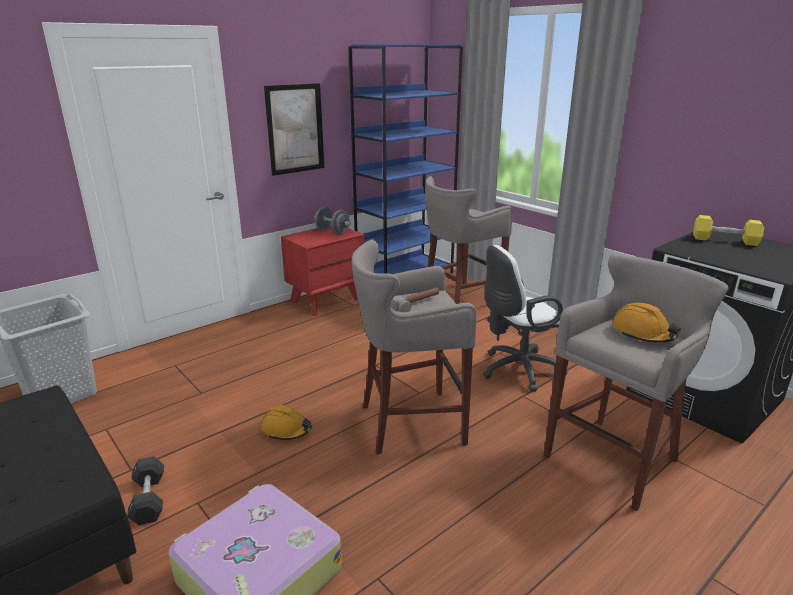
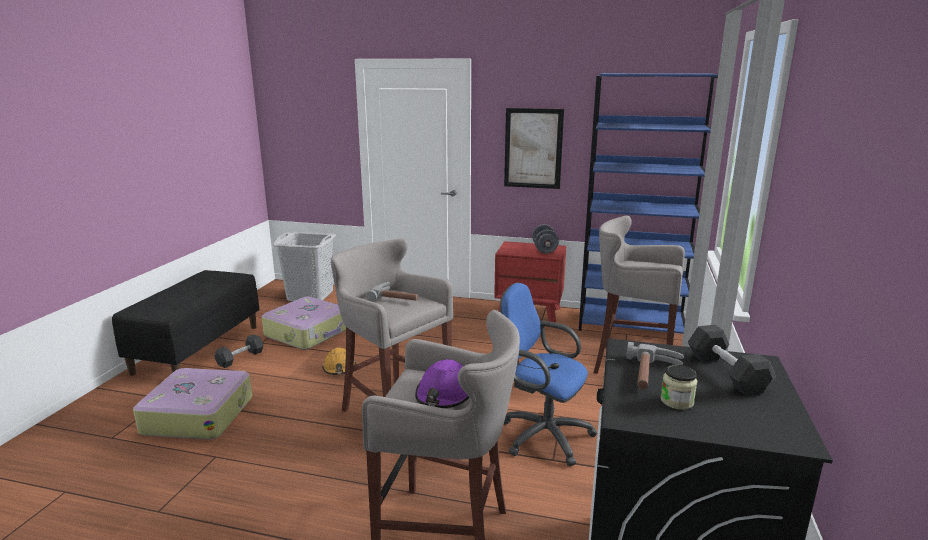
camera: 55 degrees right, 5 degrees down
white office chair [483,245,568,392] -> blue office chair [500,283,597,466]
orange hard hat [612,303,681,343] -> purple hard hat [415,359,469,408]
yellow dumbbell [693,215,764,246] -> black dumbbell [688,325,775,396]
none -> suitcase [262,297,346,350]
none -> hammer [626,342,684,389]
none -> jar [660,364,697,410]

